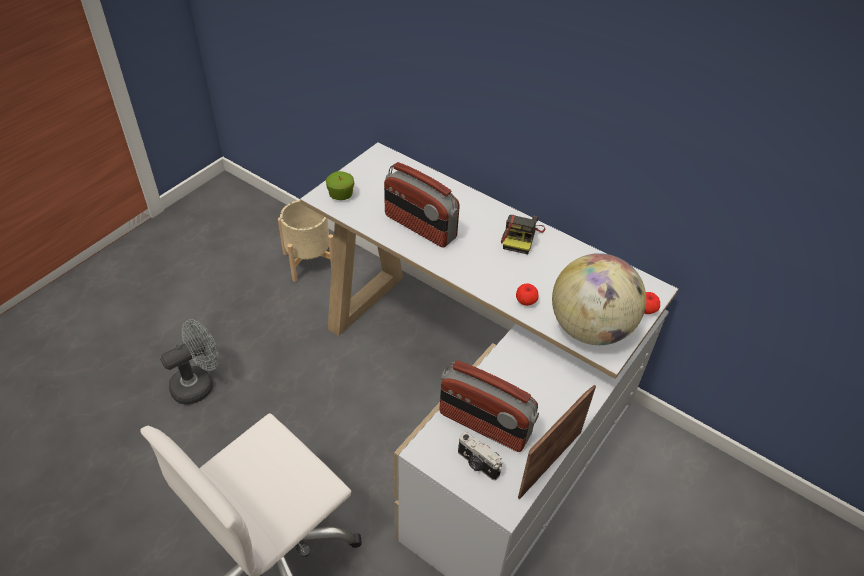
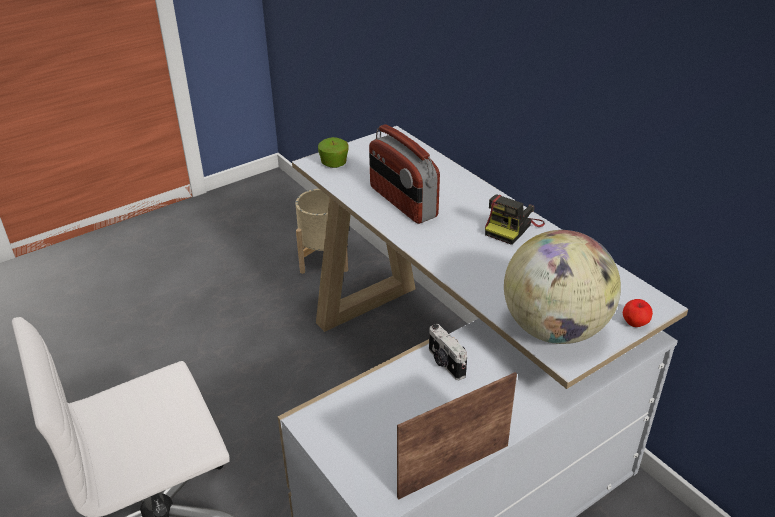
camera: 20 degrees right, 10 degrees down
grey fan [160,319,219,405] -> none
radio [439,361,539,452] -> none
camera [458,432,502,480] -> camera moved to [429,324,467,380]
apple [516,284,539,306] -> none

